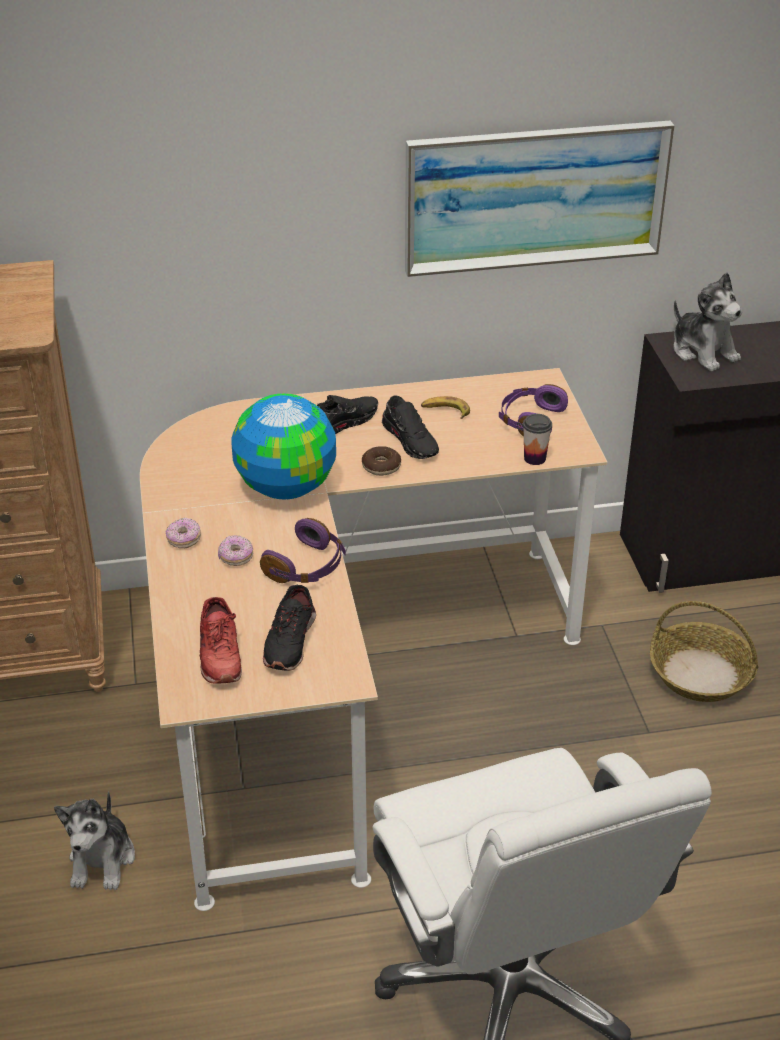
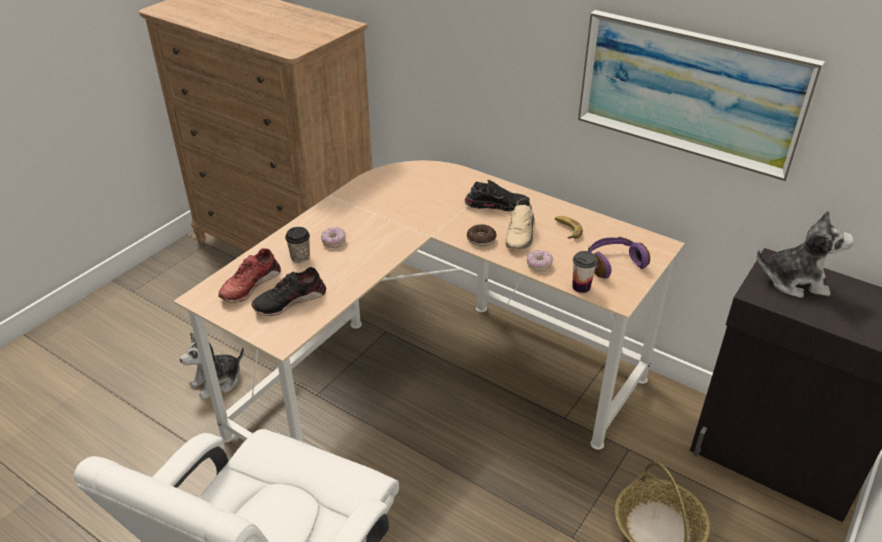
camera: 45 degrees right, 0 degrees up
donut [166,518,201,548] -> donut moved to [527,250,553,271]
globe [231,393,336,500] -> none
purple headphones [260,518,346,583] -> none
black shoe [382,395,439,459] -> beige shoe [506,198,535,249]
plush toy [673,273,742,371] -> plush toy turned 90 degrees counterclockwise [757,210,854,298]
none -> cup [285,227,310,263]

